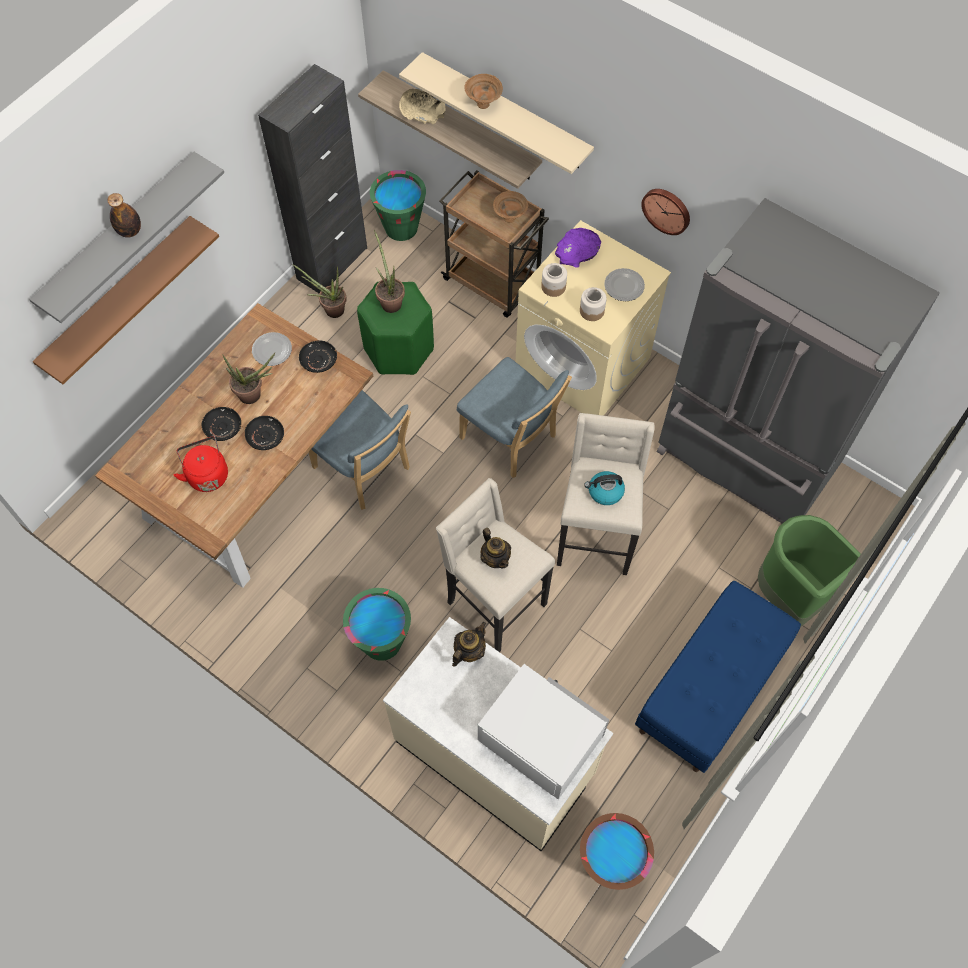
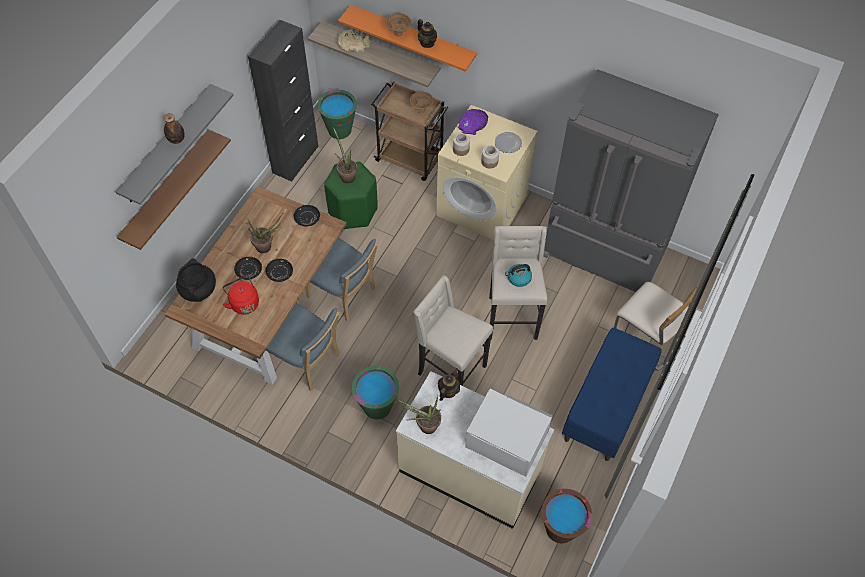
camera: 10 degrees left, 5 degrees down
plate [252,332,292,366] -> none
potted plant [292,264,347,318] -> potted plant moved to [397,395,441,434]
beige shelf [399,52,594,174] -> orange shelf [338,5,477,72]
blue chair [457,357,572,478] -> blue chair moved to [266,303,340,391]
teapot [480,528,511,569] -> teapot moved to [418,19,437,48]
wall clock [641,189,690,235] -> none
green trash can [758,515,861,627] -> beige chair [614,282,699,371]
none -> black cooking pot [176,258,216,302]

